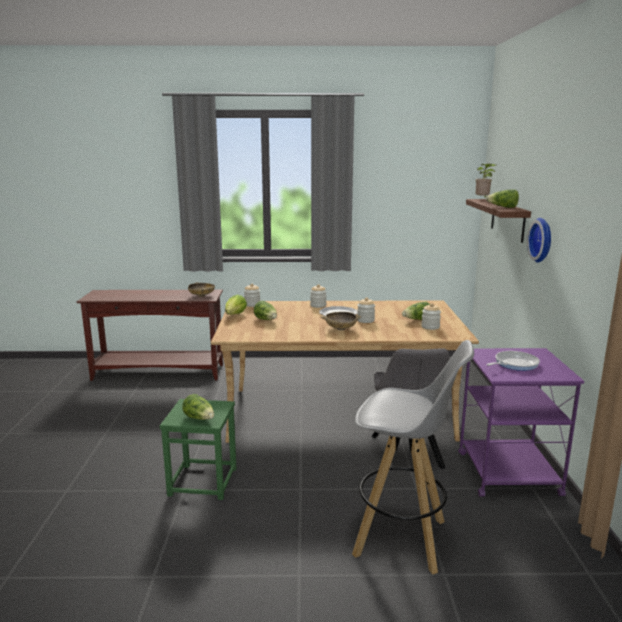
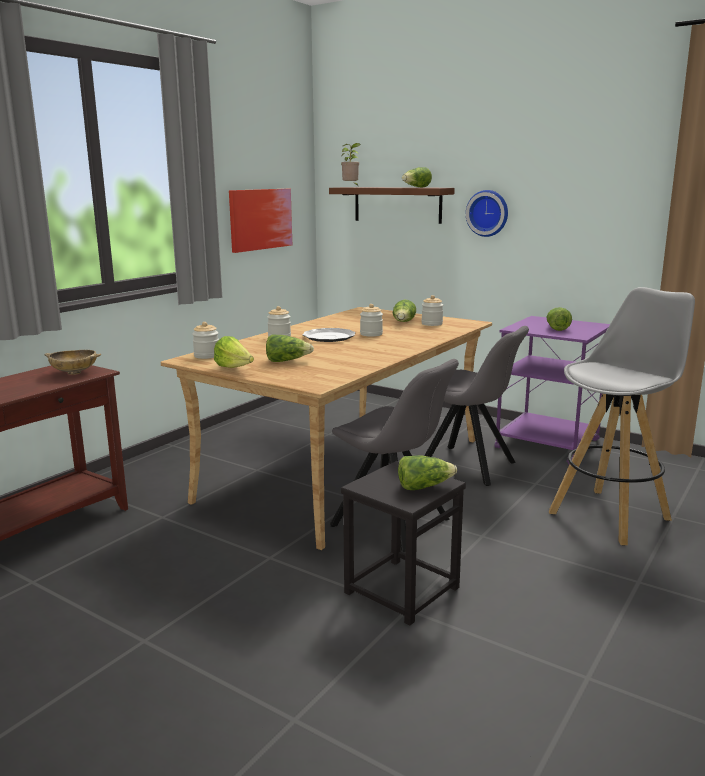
camera: 55 degrees left, 0 degrees up
green stool [160,399,236,500] -> black stool [341,461,466,625]
beige bowl [321,312,361,330] -> none
frying pan [486,351,540,371] -> lettuce [547,307,572,331]
none -> picture [229,189,292,253]
none -> grey chair [330,359,459,552]

